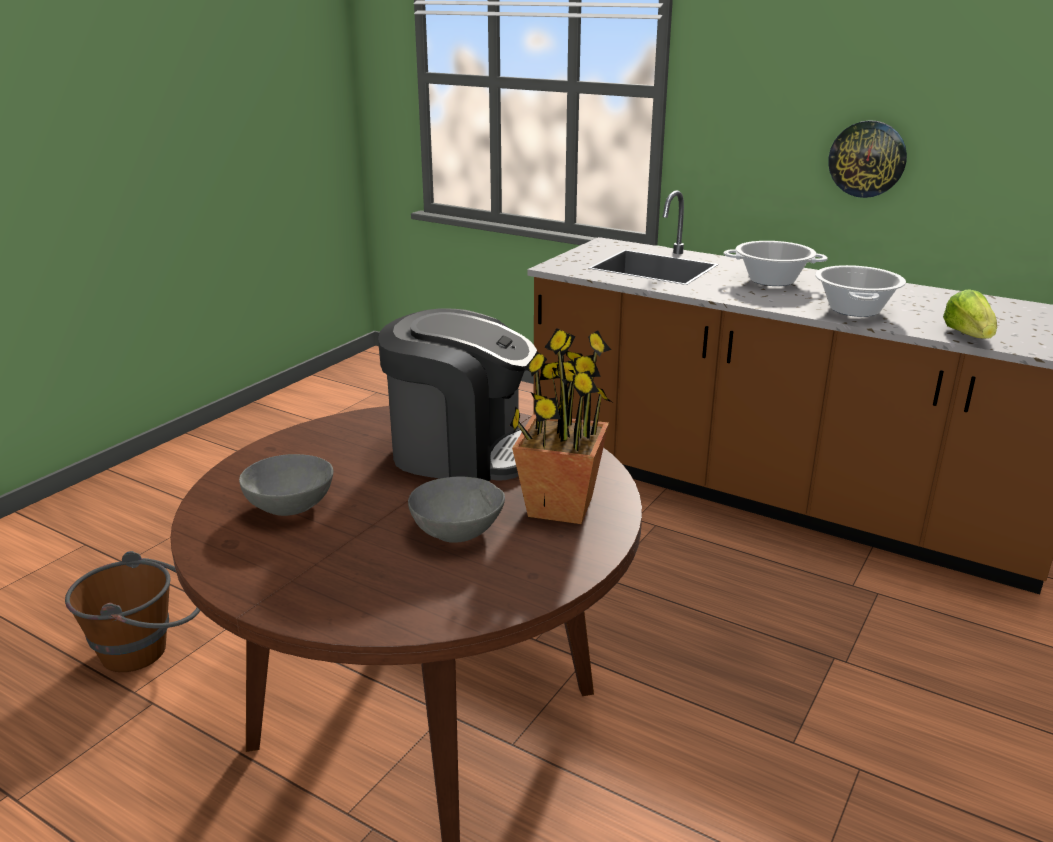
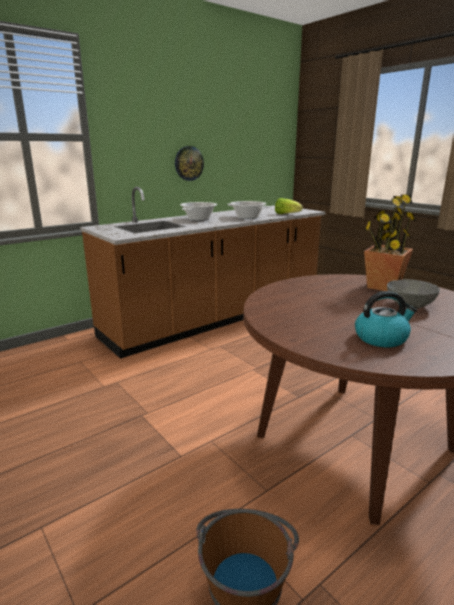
camera: 70 degrees left, 5 degrees down
grey bowl [239,454,334,516] -> kettle [355,291,417,347]
coffee machine [378,308,537,481] -> none

